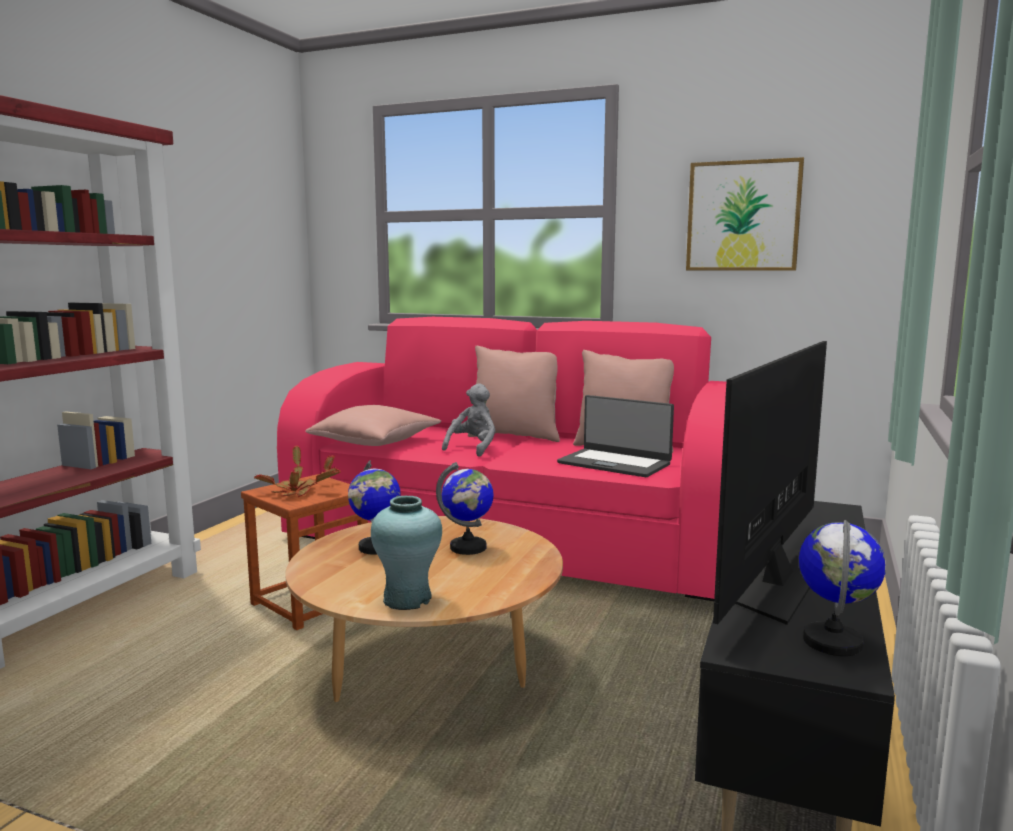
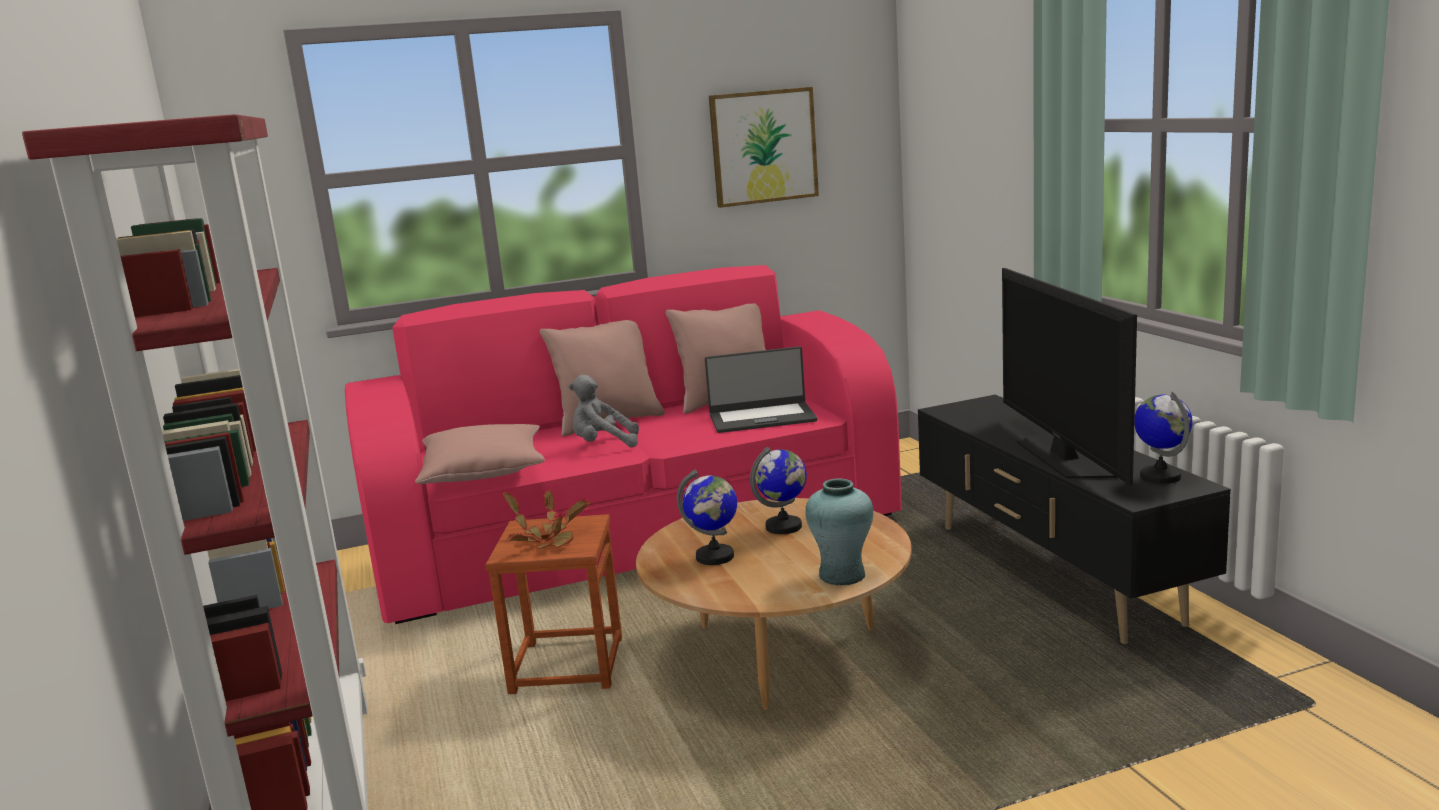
camera: 40 degrees left, 5 degrees up
grey plush toy [442,383,496,457] -> grey plush toy turned 75 degrees counterclockwise [569,375,639,447]

